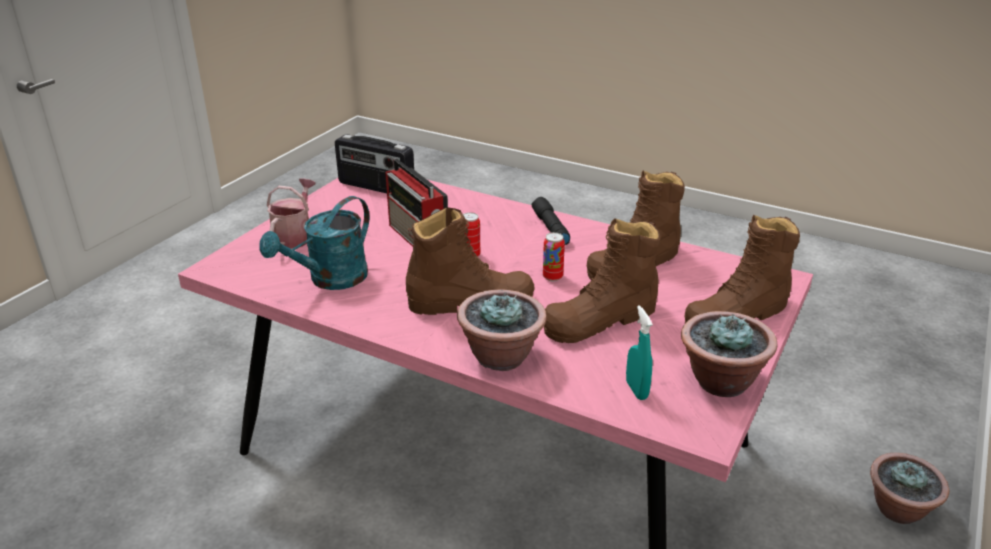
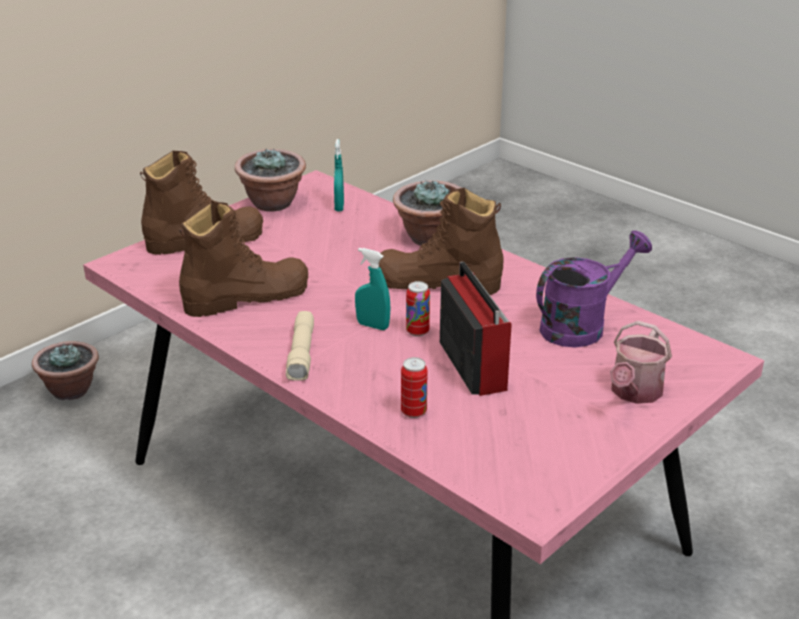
camera: 165 degrees left, 0 degrees up
turquoise watering can [259,196,369,290] -> purple watering can [536,230,652,347]
radio [335,134,414,193] -> none
black flashlight [532,197,570,245] -> beige flashlight [286,311,314,381]
can [543,232,565,281] -> can moved to [401,357,428,418]
brown boot [544,218,661,343] -> none
none -> turquoise spray bottle [355,248,391,330]

